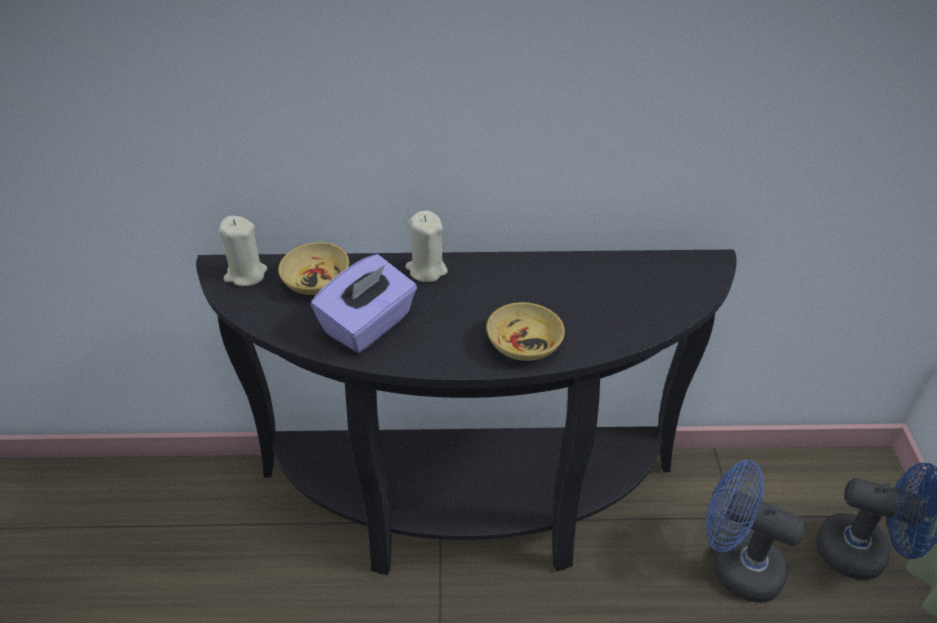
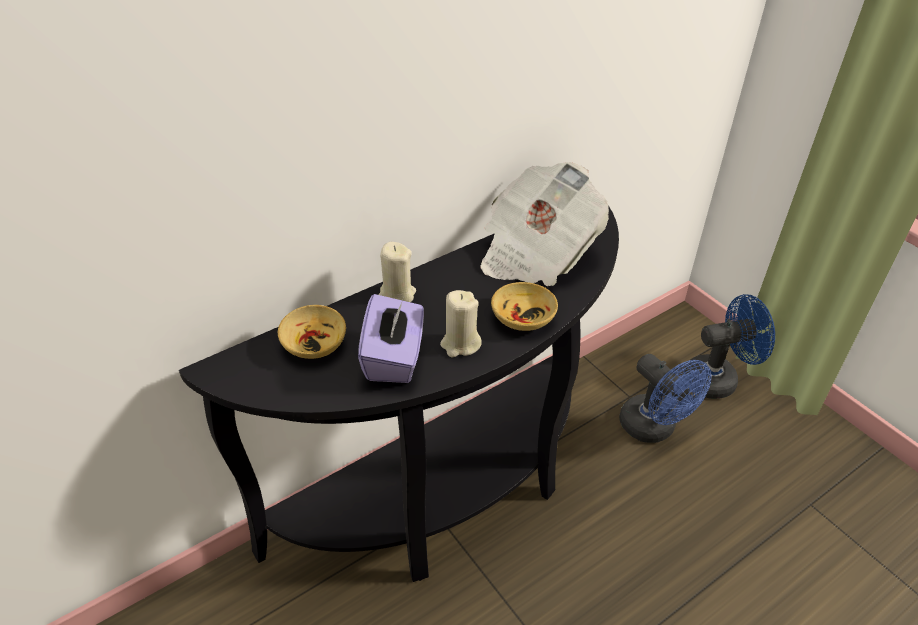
camera: 35 degrees left, 0 degrees up
beige candle [219,216,267,286] -> beige candle moved to [440,290,482,357]
blue fan [706,460,806,603] -> blue fan turned 120 degrees counterclockwise [619,354,712,443]
none -> newspaper [481,162,609,286]

